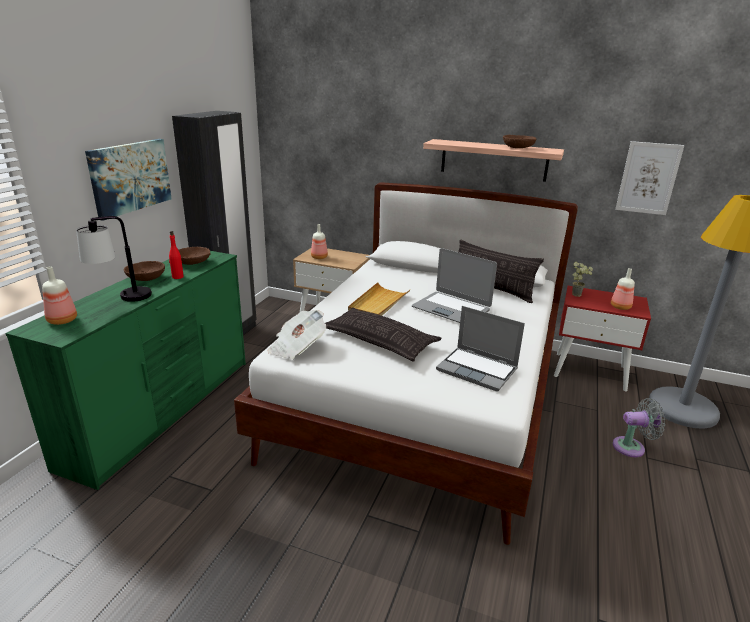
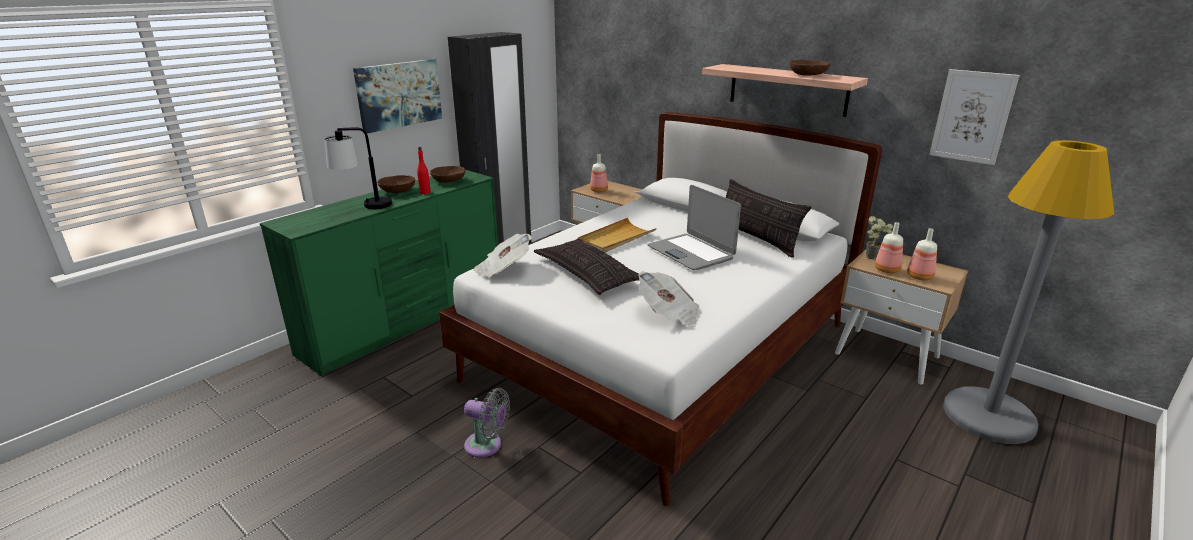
camera: 20 degrees right, 0 degrees up
bottle [42,266,77,325] -> bottle moved to [875,222,903,273]
laptop [436,306,525,392] -> newspaper [638,272,699,327]
red nightstand [554,286,651,391] -> beige nightstand [835,250,968,385]
grey fan [613,398,665,457] -> grey fan moved to [464,388,510,458]

